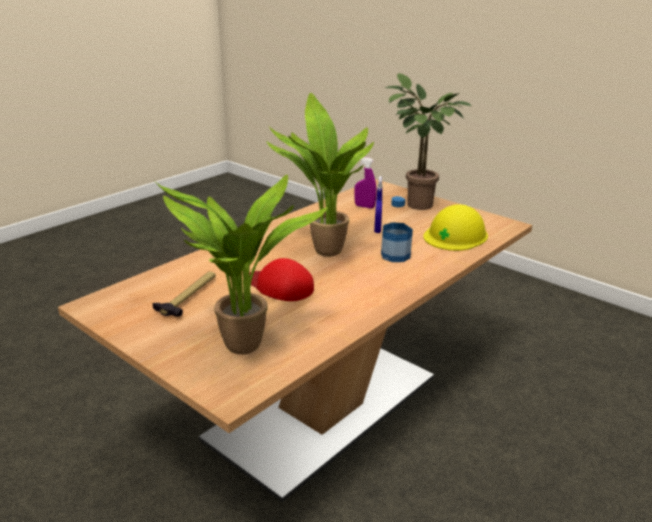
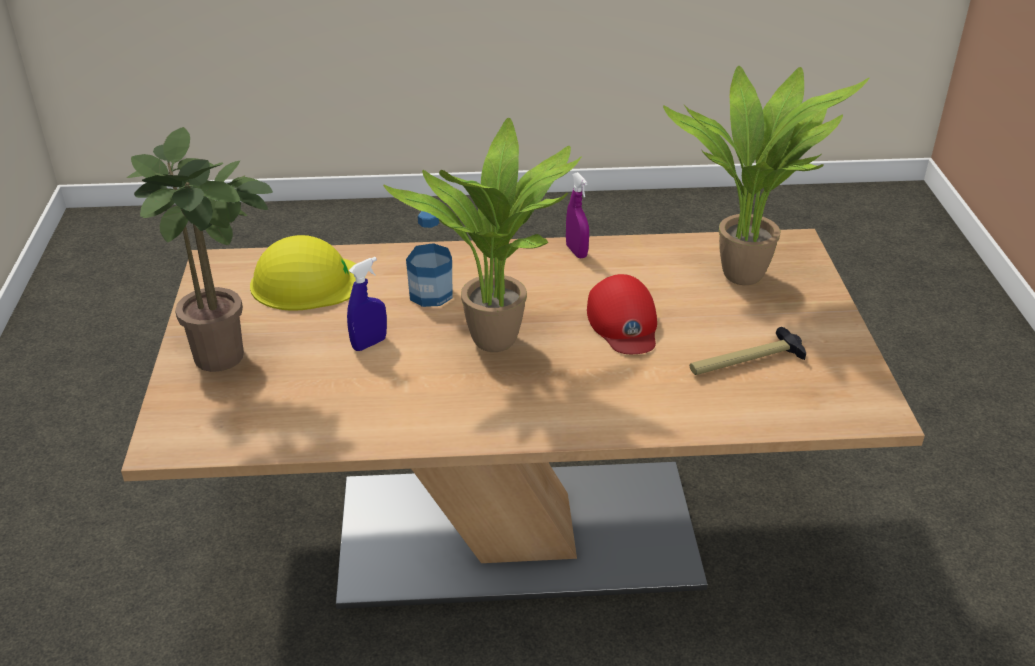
camera: 135 degrees left, 10 degrees up
purple spray bottle [354,157,377,209] -> purple spray bottle moved to [566,172,589,259]

